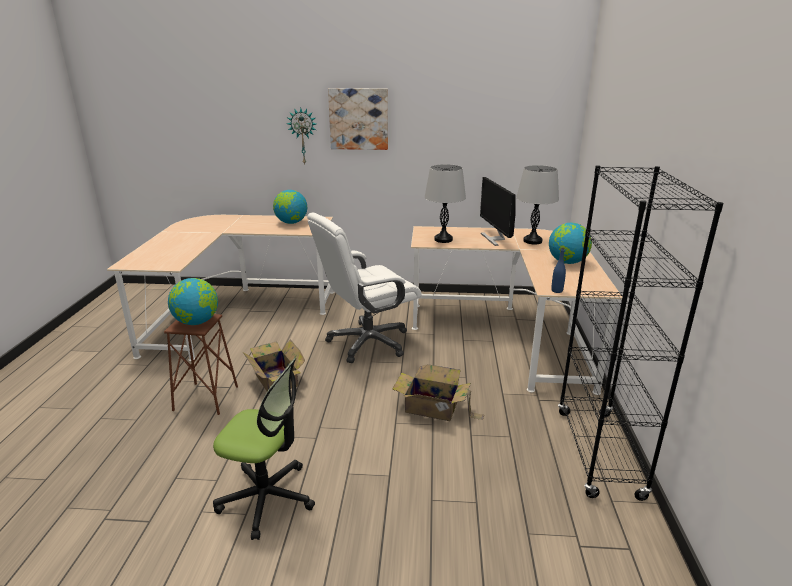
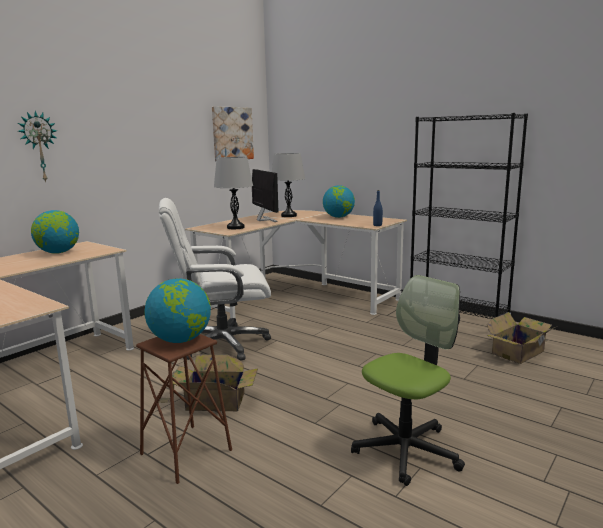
camera: 55 degrees left, 10 degrees down
white office chair [307,213,421,363] -> white office chair turned 75 degrees clockwise [159,198,271,361]
picture [328,88,388,150] -> picture moved to [212,106,254,161]
cardboard box [392,364,484,421] -> cardboard box moved to [486,312,557,364]
monitor [480,177,516,246] -> monitor turned 135 degrees counterclockwise [252,169,279,222]

